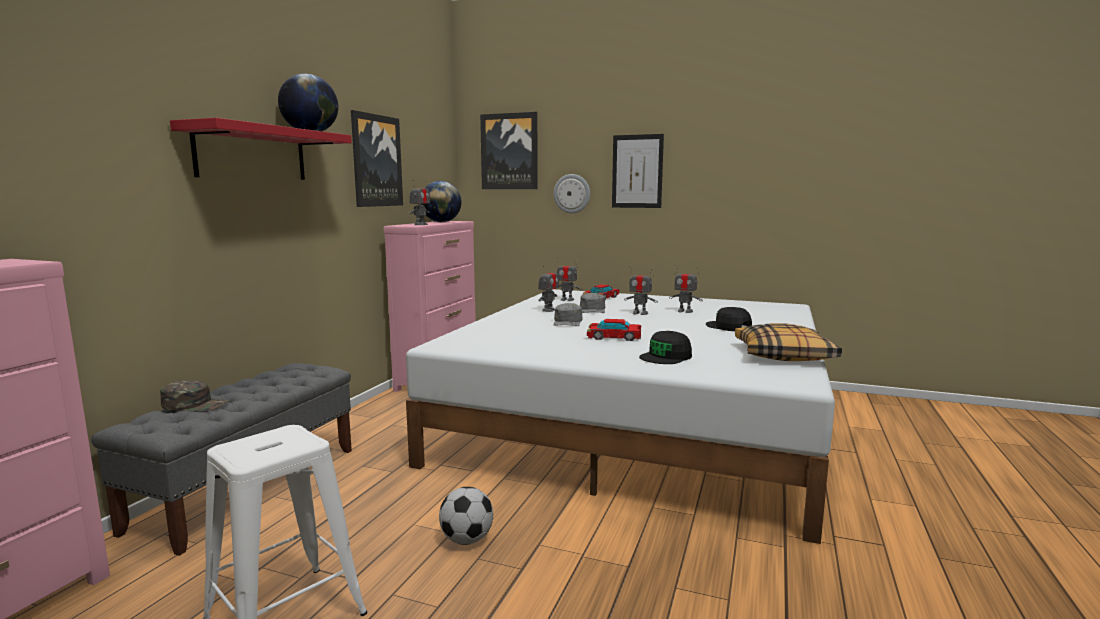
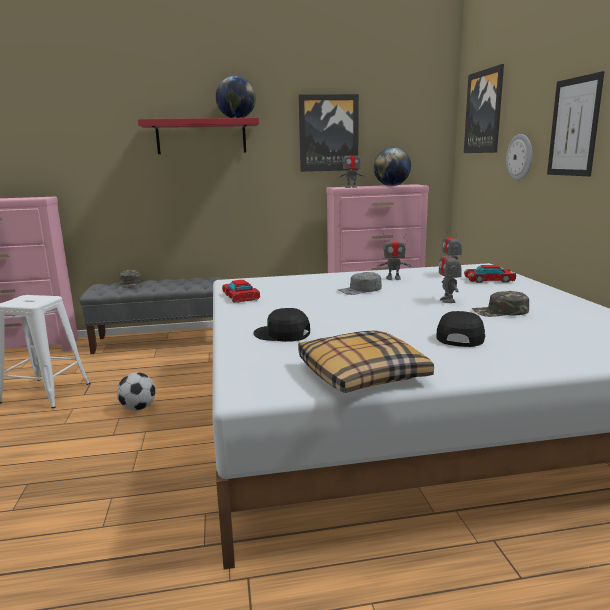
camera: 60 degrees right, 5 degrees up
grey cap [580,293,605,313] -> none
toy car [587,319,641,341] -> toy car moved to [222,280,260,303]
toy robot [669,265,703,313] -> green cap [472,291,529,317]

